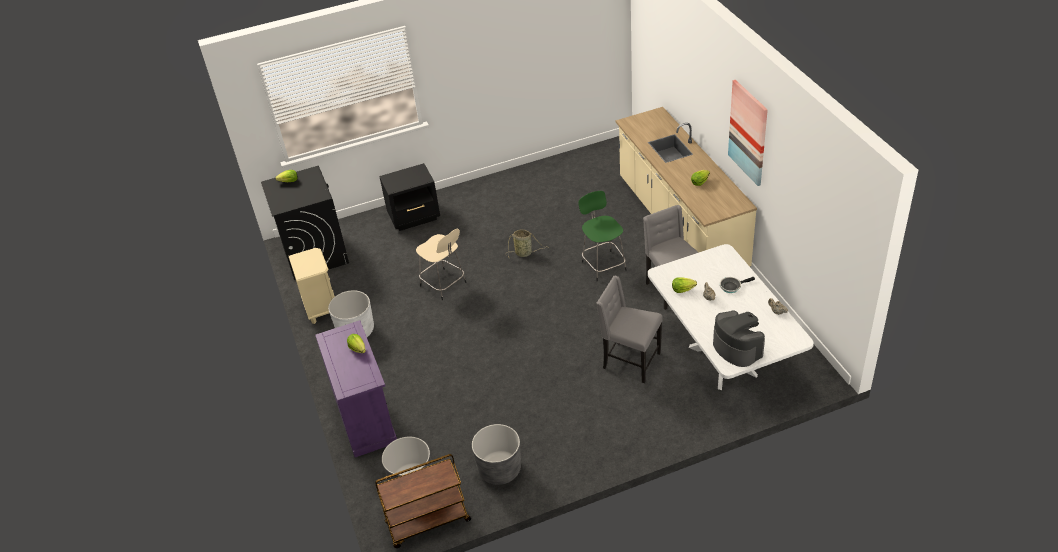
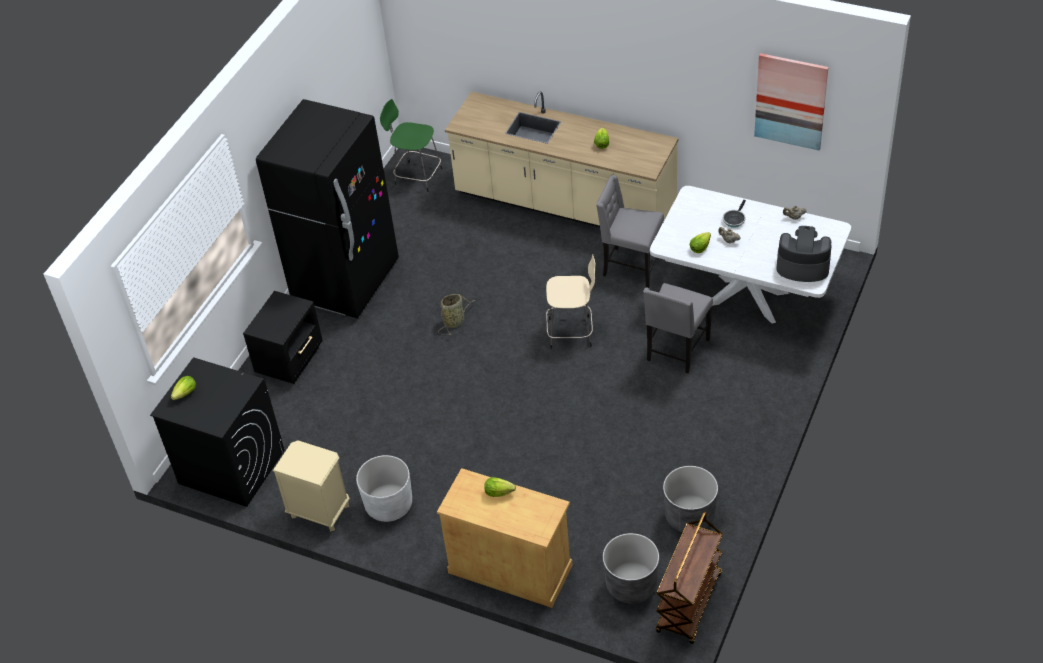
camera: 45 degrees left, 5 degrees up
purple cabinet [315,320,397,457] -> beige cabinet [437,468,572,608]
beige stool [416,229,467,300] -> beige stool moved to [546,254,595,349]
green stool [578,191,627,281] -> green stool moved to [380,99,442,192]
grey chair [596,276,663,383] -> grey chair turned 45 degrees counterclockwise [643,283,713,374]
picture [728,80,768,186] -> picture moved to [754,53,828,151]
none -> black fridge [256,99,399,318]

